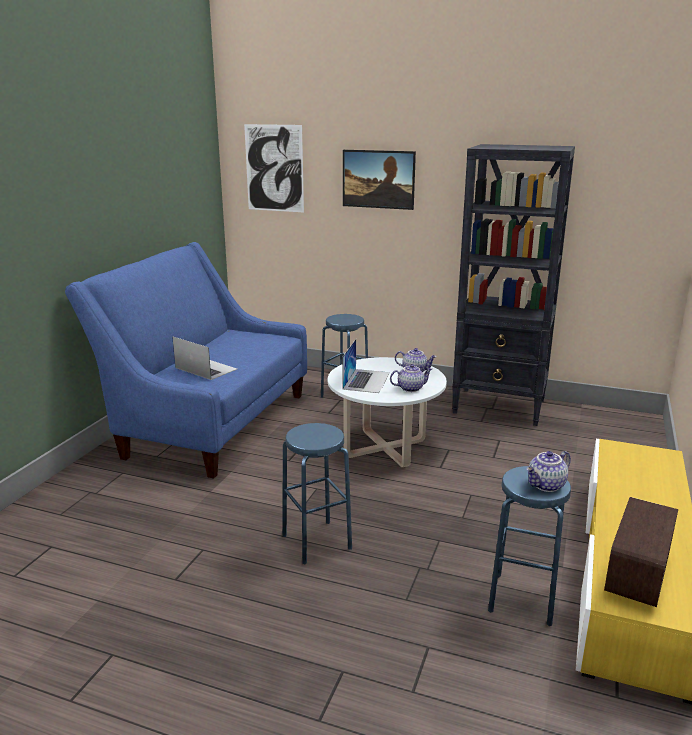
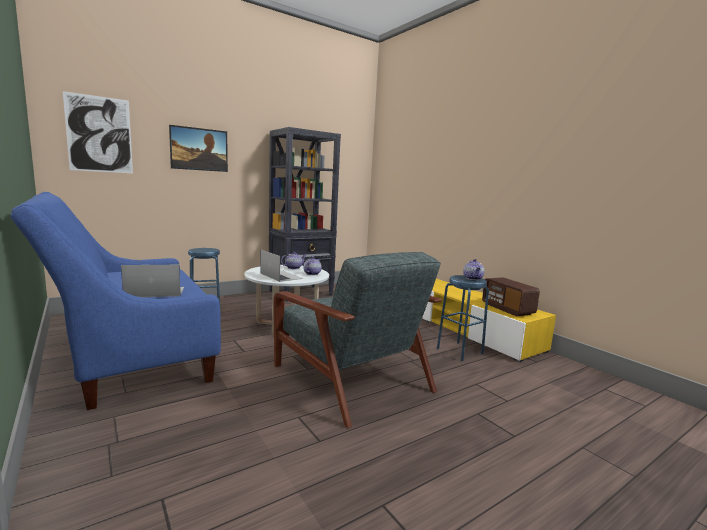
camera: 55 degrees left, 10 degrees down
blue stool [282,423,352,564] -> grey armchair [273,252,442,428]

